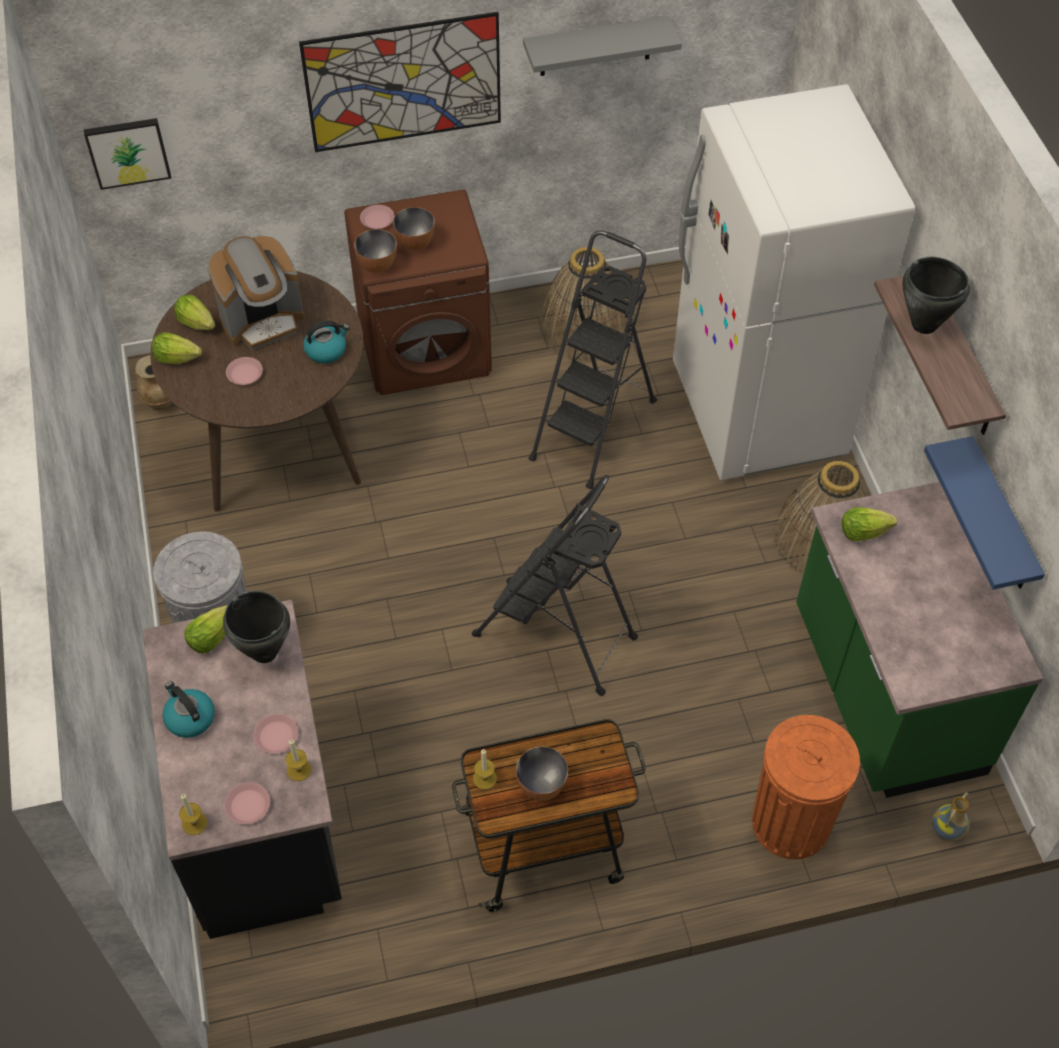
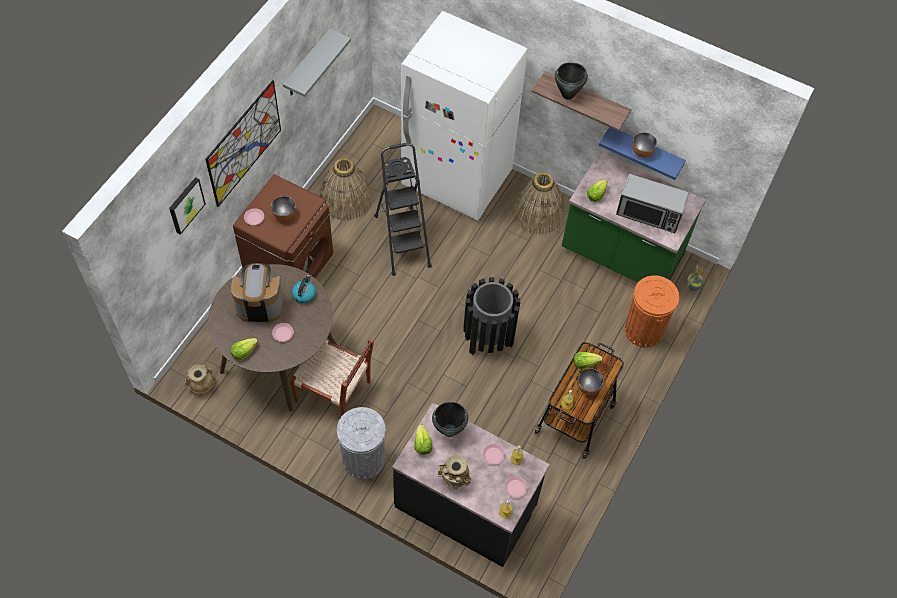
camera: 50 degrees left, 5 degrees up
picture [84,118,171,190] -> picture moved to [169,177,206,235]
kettle [162,681,215,738] -> beige vase [438,455,471,489]
lettuce [174,295,215,330] -> lettuce moved to [574,352,602,370]
coffee machine [208,236,305,350] -> coffee machine turned 105 degrees counterclockwise [231,263,283,322]
bowl [354,229,397,273] -> bowl moved to [632,132,657,158]
step ladder [472,475,638,696] -> black trash can [463,277,520,355]
none -> chair [290,338,374,417]
none -> microwave [616,174,689,234]

